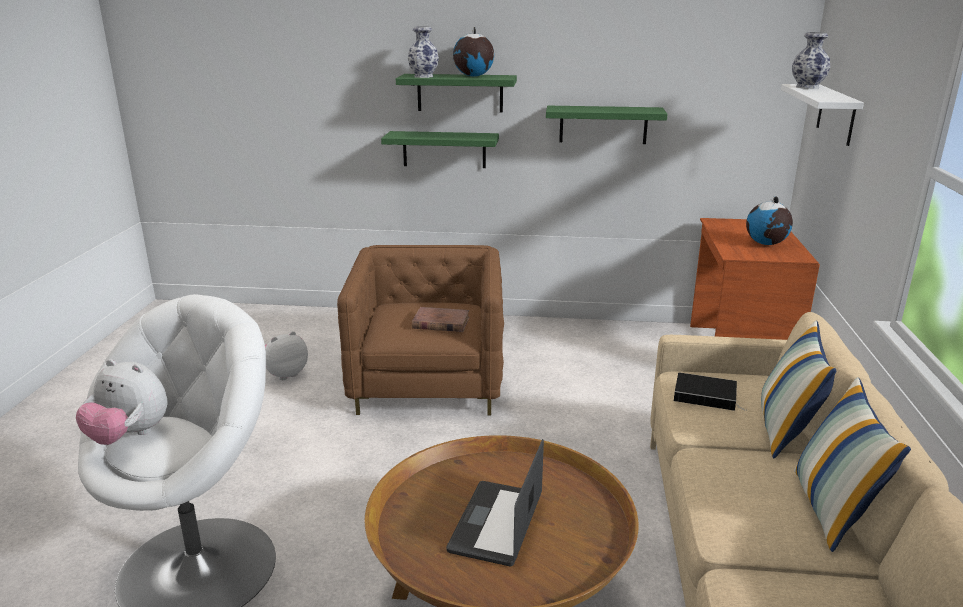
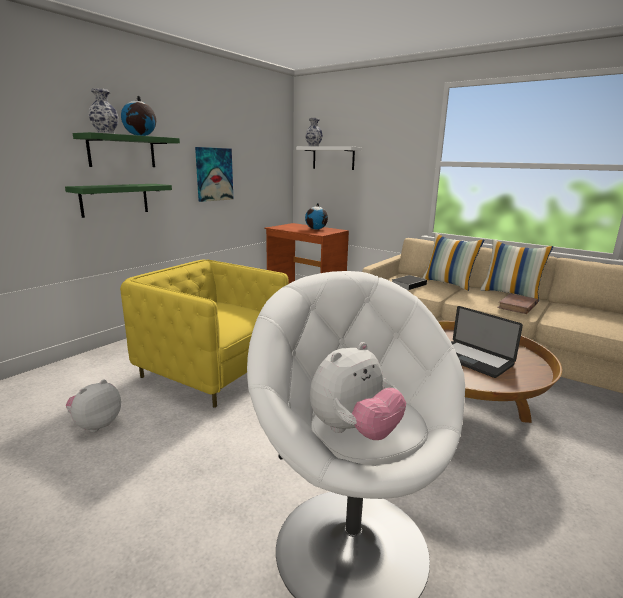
camera: 60 degrees left, 5 degrees down
plush toy [265,331,308,380] -> plush toy turned 45 degrees clockwise [66,379,121,432]
brown armchair [337,245,504,416] -> yellow armchair [120,260,288,408]
brown book [412,307,470,332] -> brown book moved to [497,293,538,314]
green shelf [546,106,668,144] -> picture [195,147,233,202]

